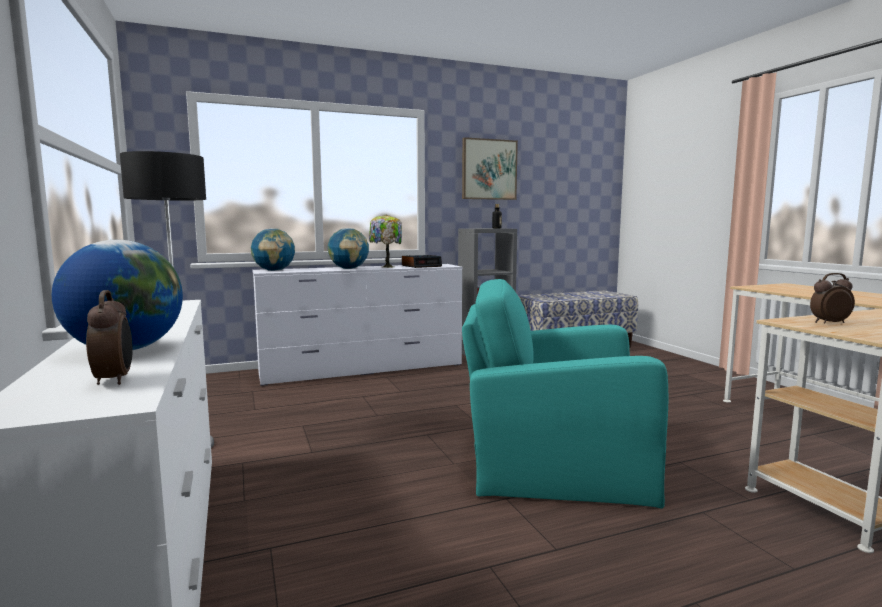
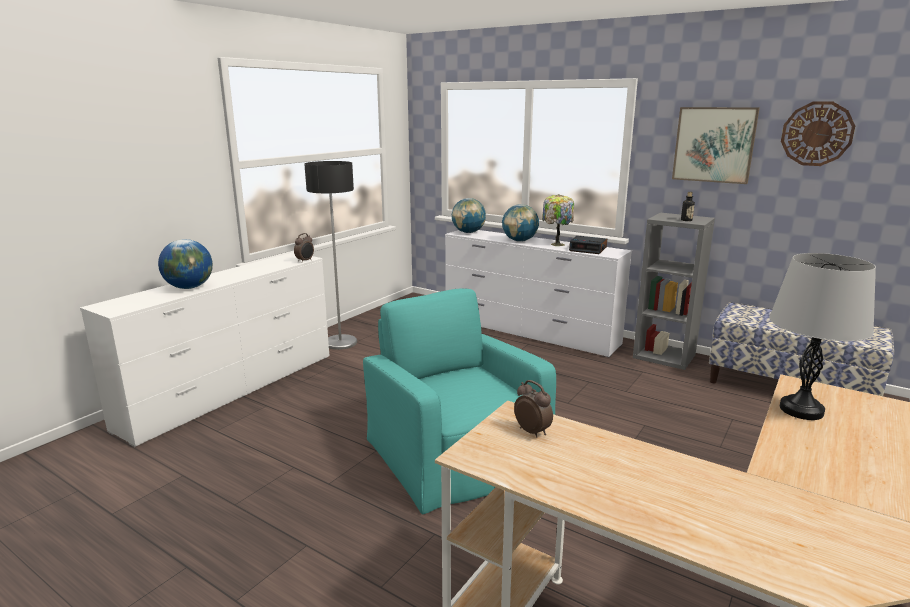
camera: 55 degrees right, 10 degrees up
alarm clock [86,290,133,385] -> alarm clock moved to [294,233,314,262]
none -> grey table lamp [769,253,876,420]
none -> wall clock [781,101,855,166]

